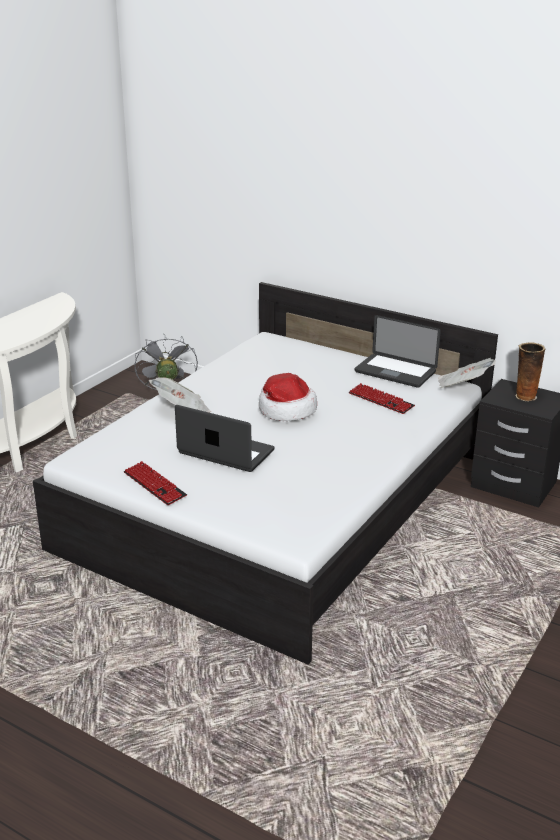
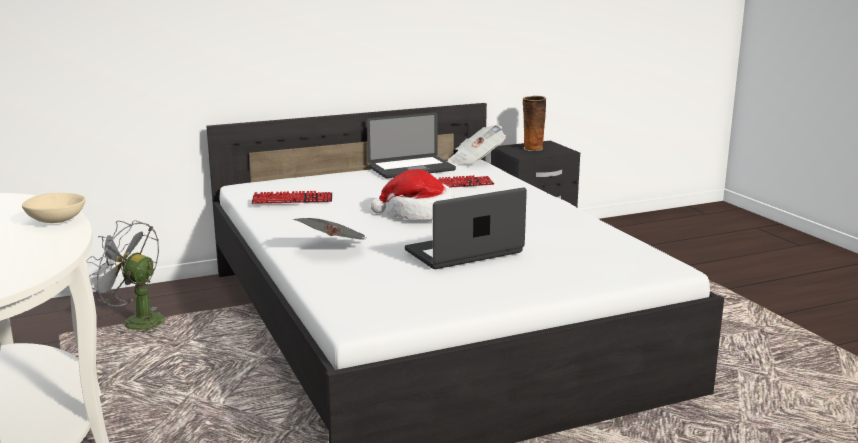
camera: 55 degrees left, 10 degrees down
keyboard [124,461,187,505] -> keyboard moved to [252,191,332,204]
none -> beige bowl [22,193,86,223]

